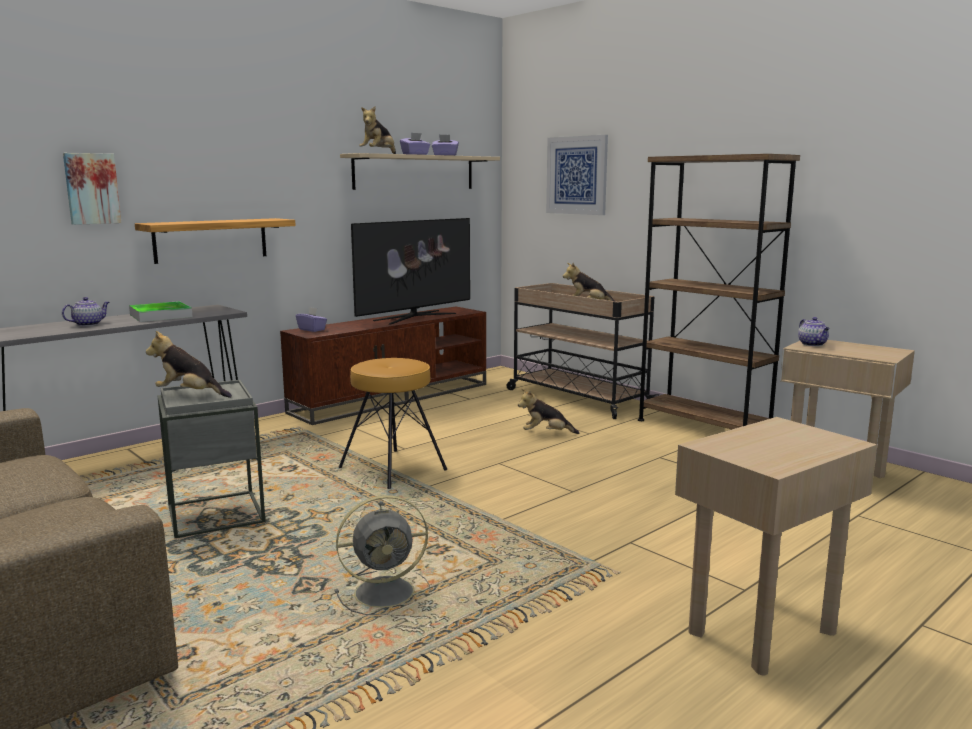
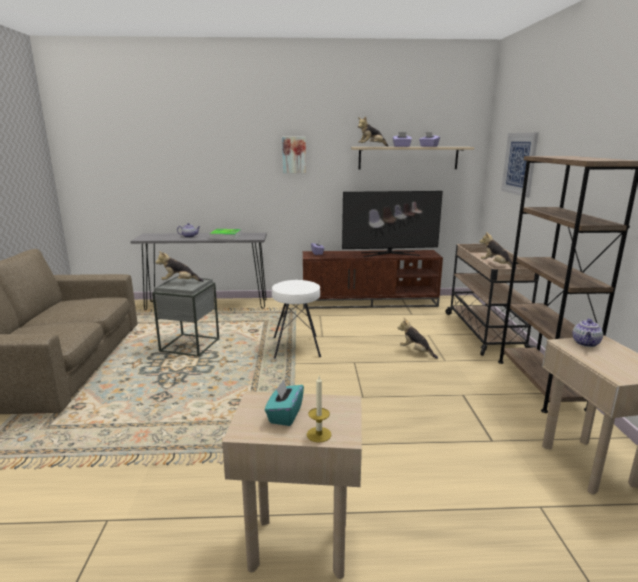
camera: 40 degrees right, 5 degrees up
picture [63,153,121,225] -> picture moved to [282,137,306,173]
shelf [135,218,296,264] -> none
plush toy [146,331,232,398] -> plush toy turned 60 degrees counterclockwise [155,251,204,282]
grey fan [334,495,431,615] -> none
brown stool [338,358,447,489] -> white stool [272,280,321,358]
none -> turquoise tissue box [265,379,304,426]
none -> candle [307,376,332,443]

